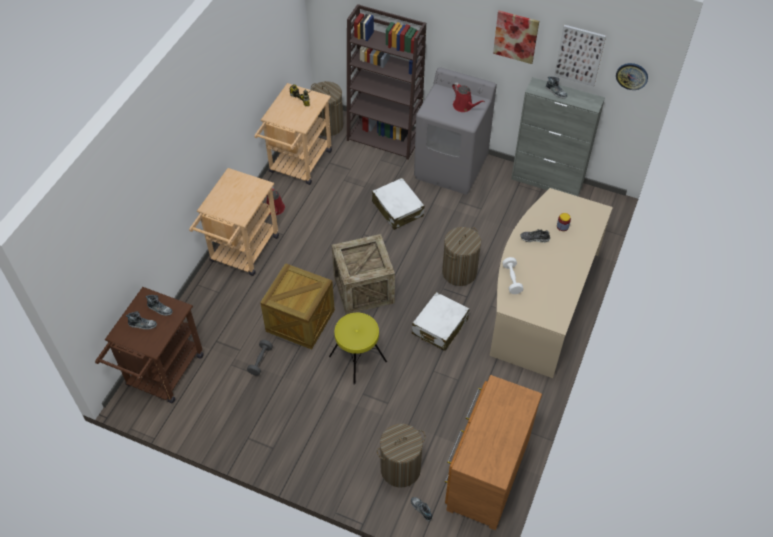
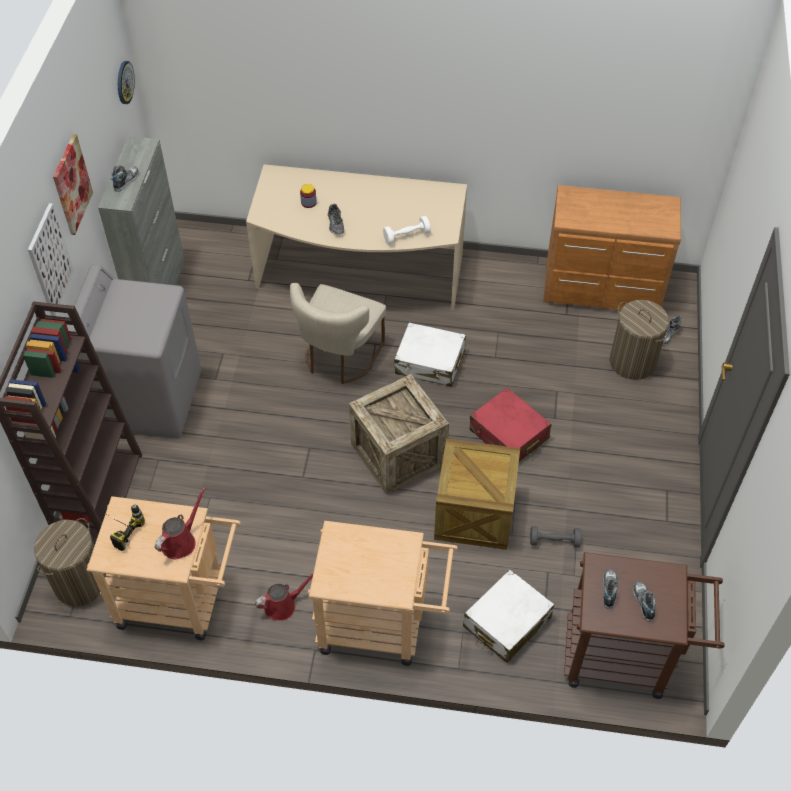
camera: 105 degrees left, 0 degrees up
yellow stool [329,313,387,385] -> red suitcase [470,388,551,461]
white suitcase [372,178,425,230] -> white suitcase moved to [463,569,554,663]
laundry basket [442,227,481,286] -> beige chair [290,283,386,384]
red watering can [452,82,485,112] -> red watering can moved to [155,487,206,559]
picture [554,25,606,87] -> picture moved to [28,203,74,316]

